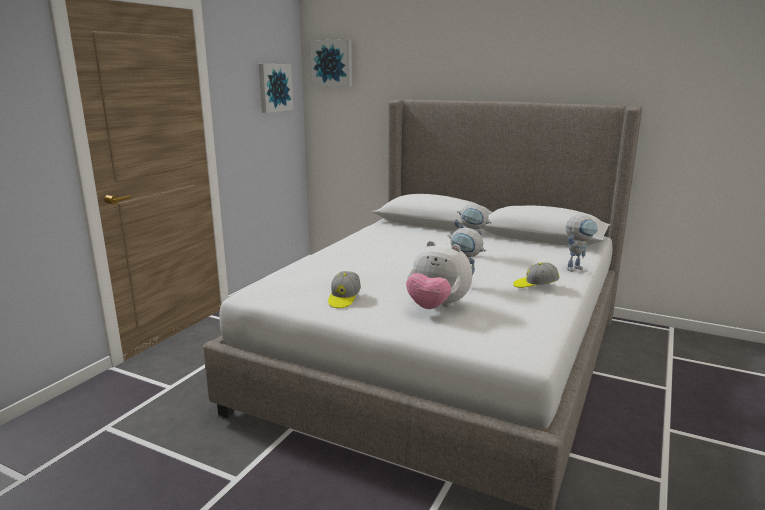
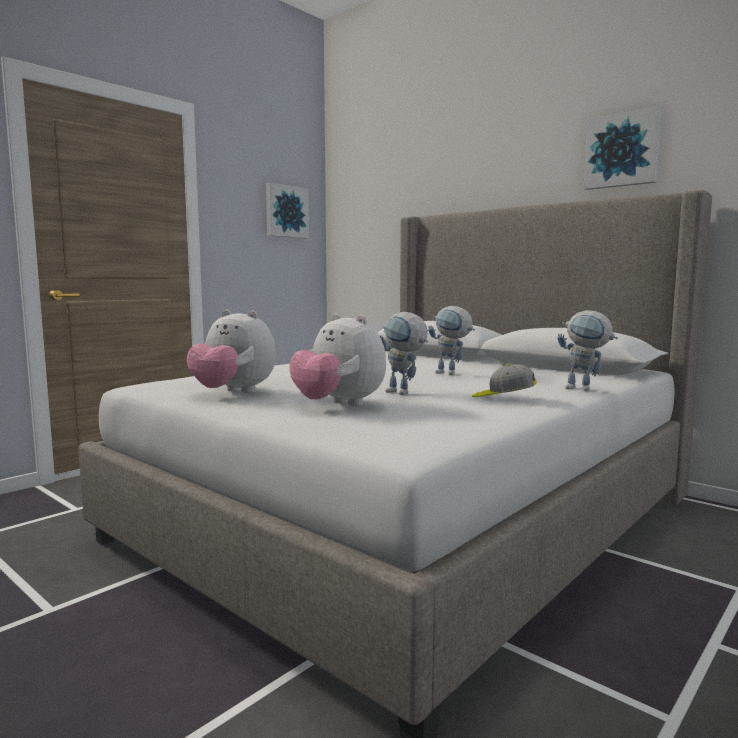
camera: 15 degrees right, 10 degrees down
picture [311,39,352,87] -> picture moved to [584,106,662,190]
cap [328,271,361,308] -> plush toy [187,310,276,393]
toy robot [566,215,598,272] -> toy robot turned 45 degrees clockwise [557,310,618,391]

